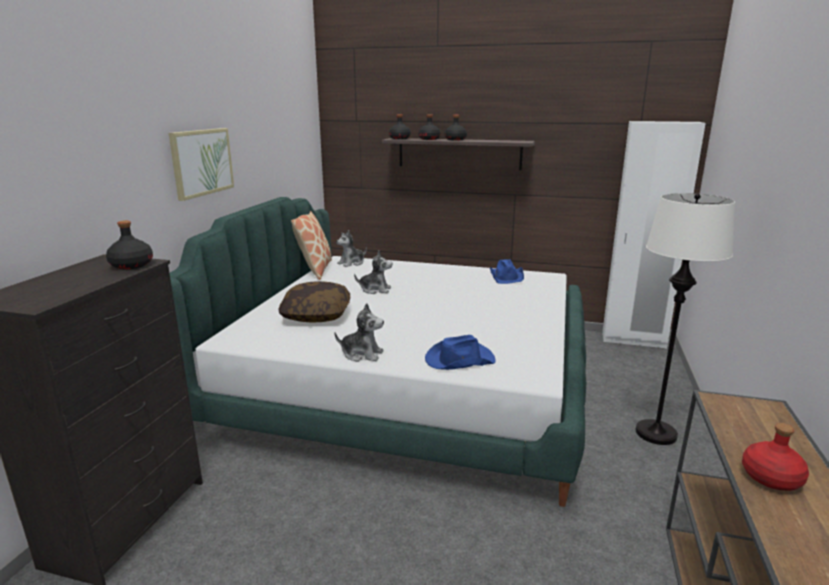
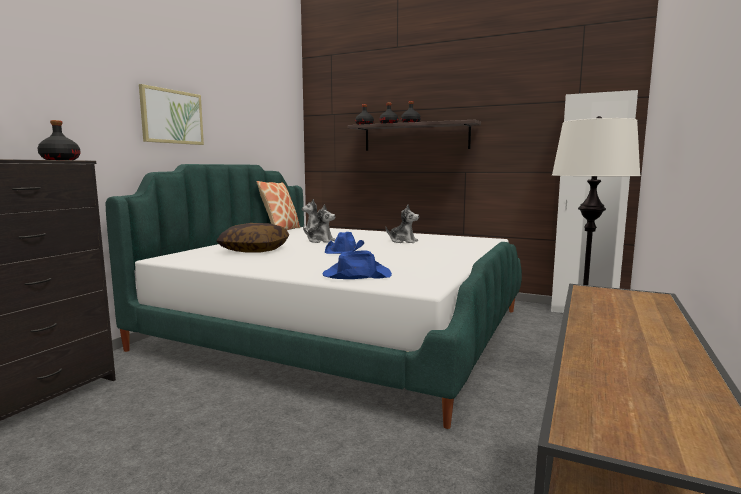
camera: 10 degrees right, 10 degrees down
plush toy [334,303,384,362] -> plush toy moved to [385,205,419,243]
blue hat [490,259,524,284] -> blue hat moved to [325,232,364,254]
red bottle [742,423,809,491] -> none

